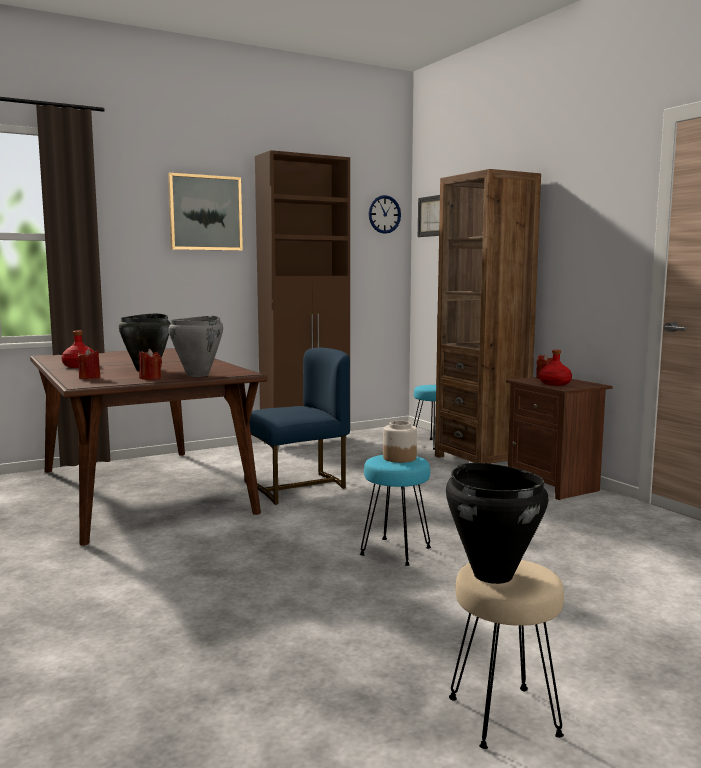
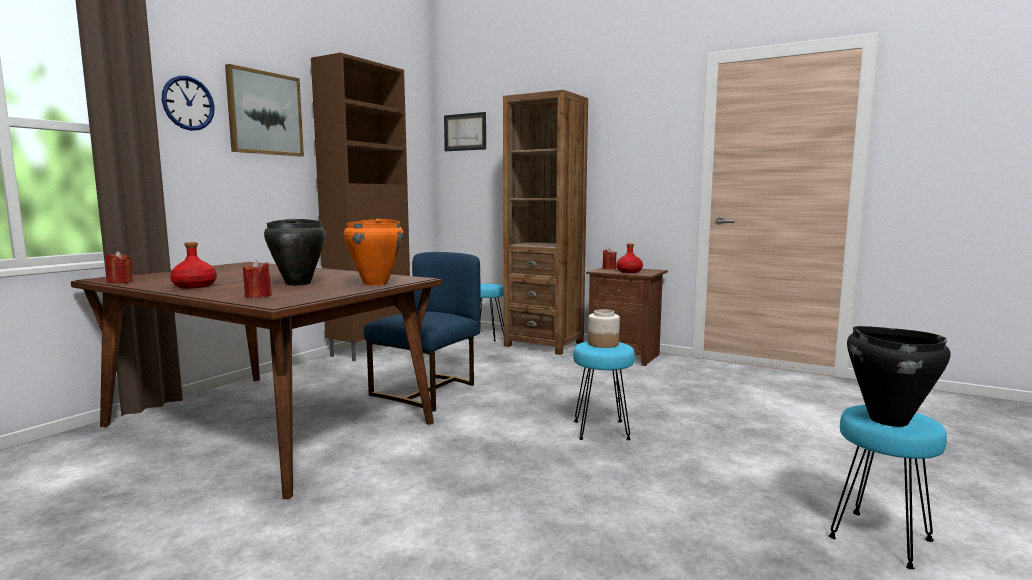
camera: 30 degrees left, 0 degrees up
red candle [139,349,162,380] -> red candle moved to [105,251,133,283]
grey cooking pot [168,316,223,377] -> orange cooking pot [344,219,403,286]
wall clock [369,195,401,234] -> wall clock moved to [162,76,215,131]
beige stool [449,560,564,749] -> turquoise stool [828,405,947,569]

